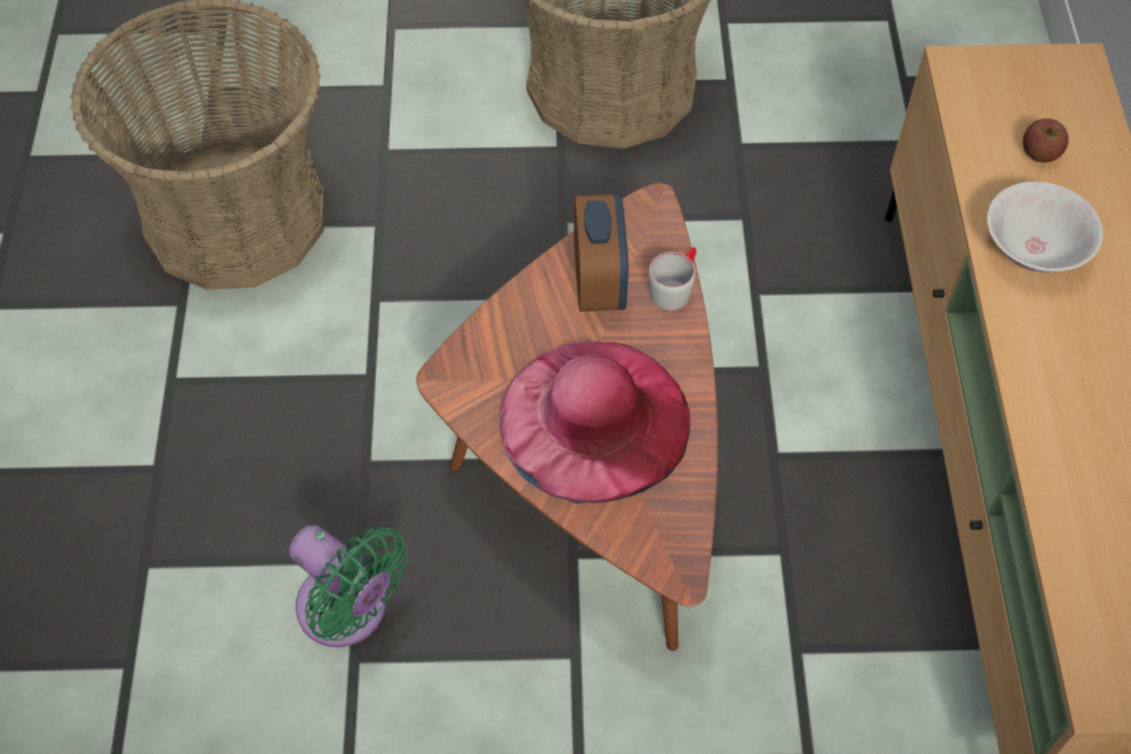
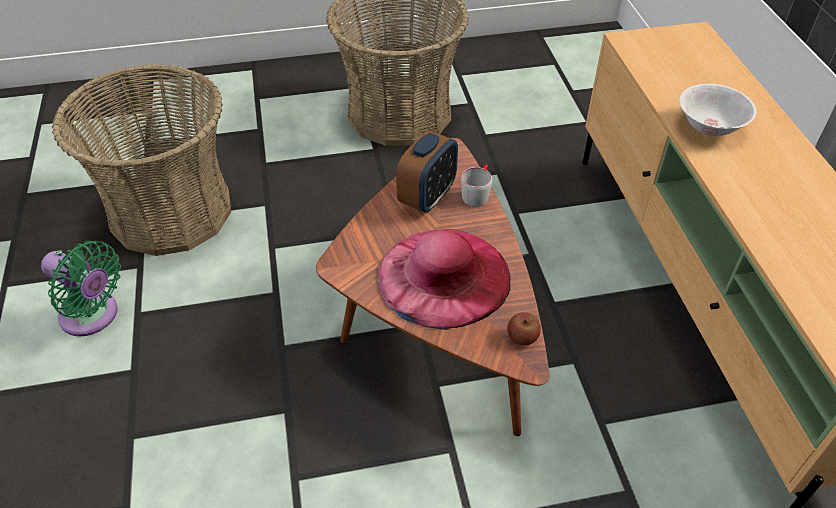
camera: 10 degrees left, 10 degrees down
green fan [289,525,408,647] -> green fan moved to [41,240,121,337]
alarm clock [574,194,628,312] -> alarm clock turned 45 degrees clockwise [396,130,458,213]
apple [1023,119,1069,162] -> apple moved to [508,312,541,345]

